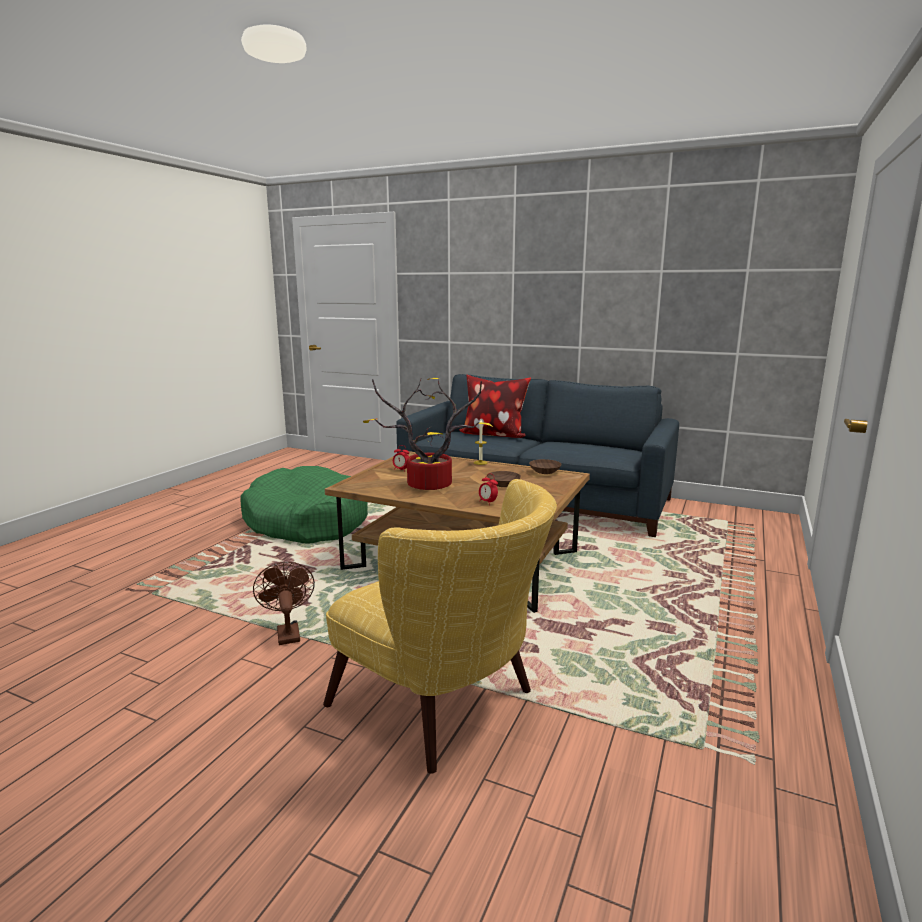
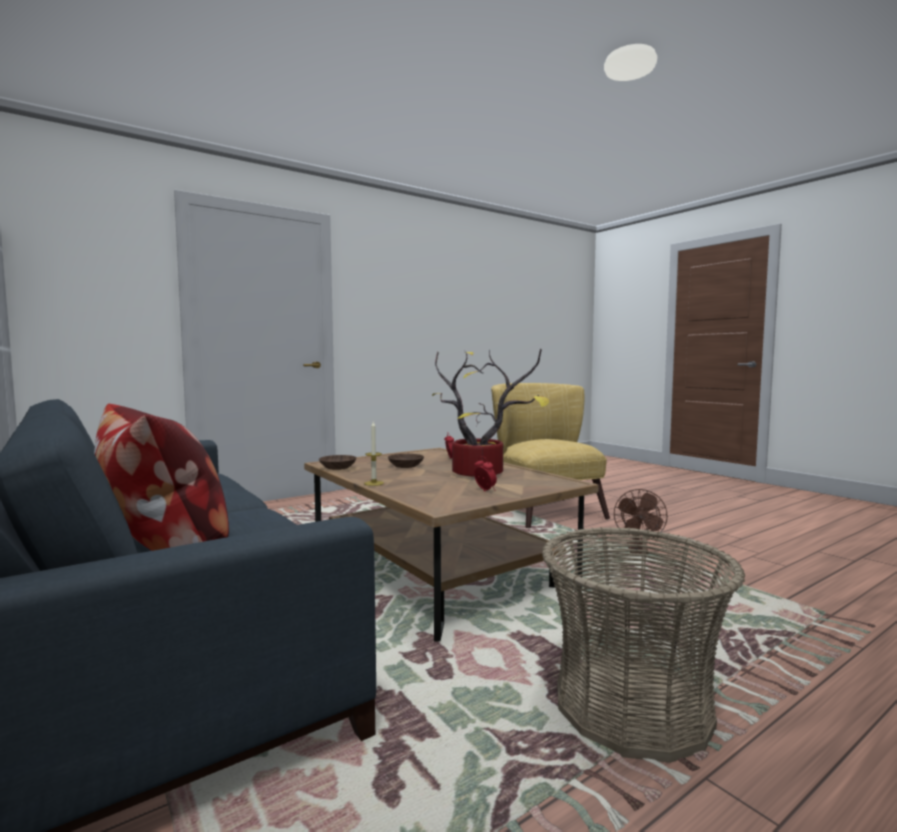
camera: 150 degrees left, 10 degrees down
green dog bed [241,466,368,544] -> basket [542,527,745,763]

